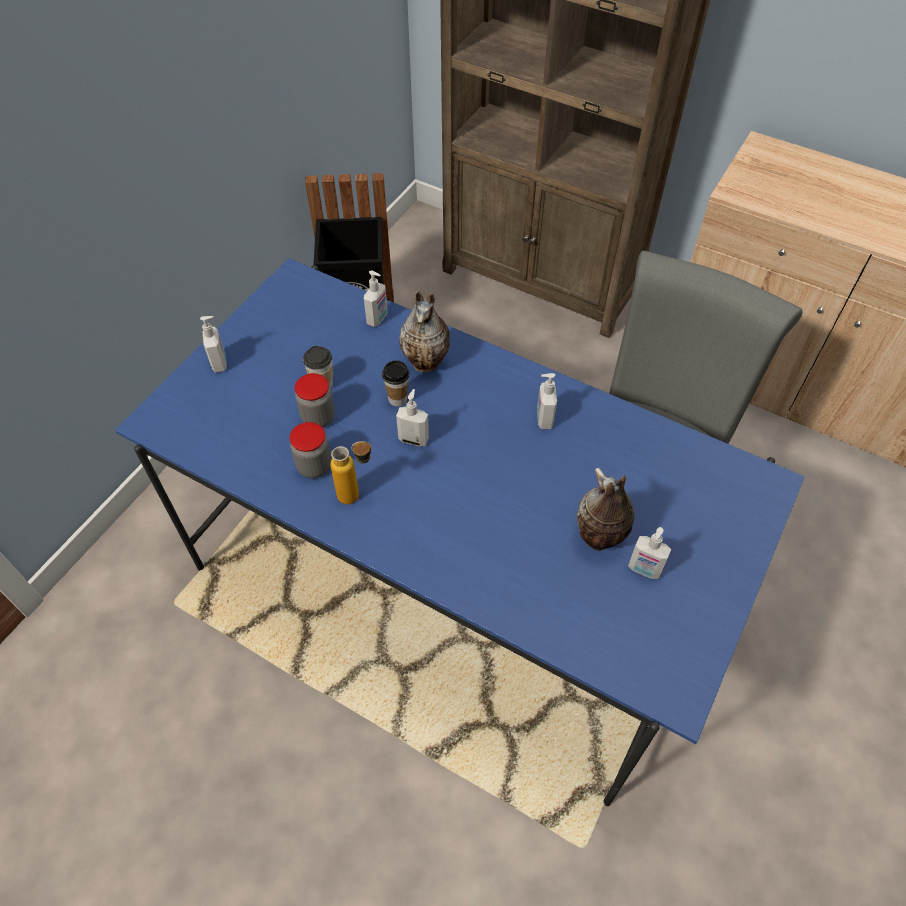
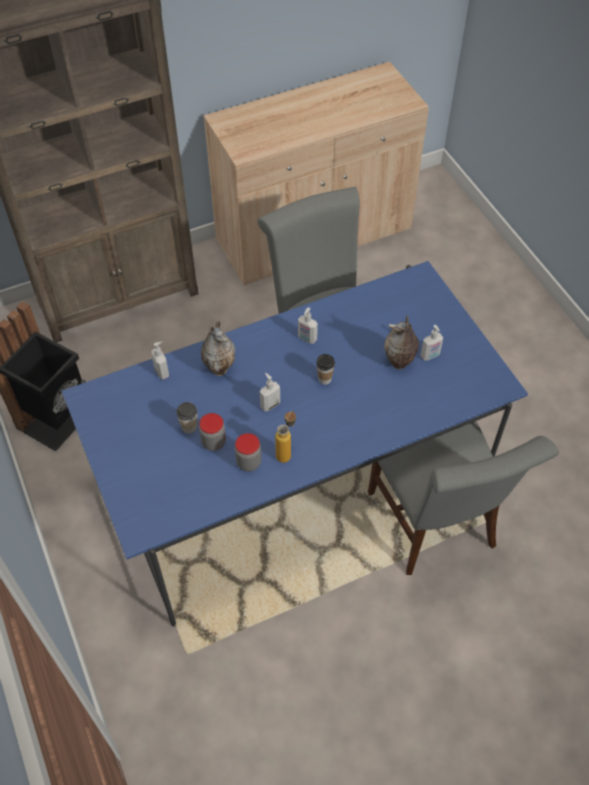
camera: 55 degrees left, 0 degrees up
soap dispenser [200,316,227,373] -> none
cup [382,360,409,407] -> cup moved to [316,354,335,385]
none -> grey chair [368,421,559,575]

